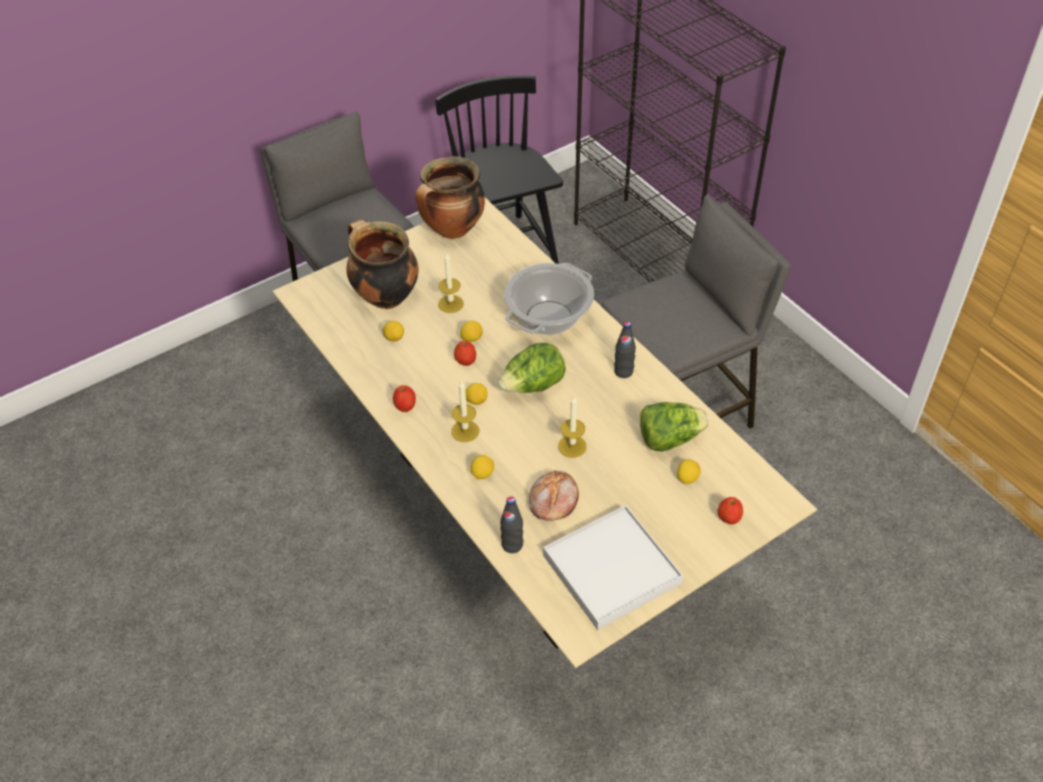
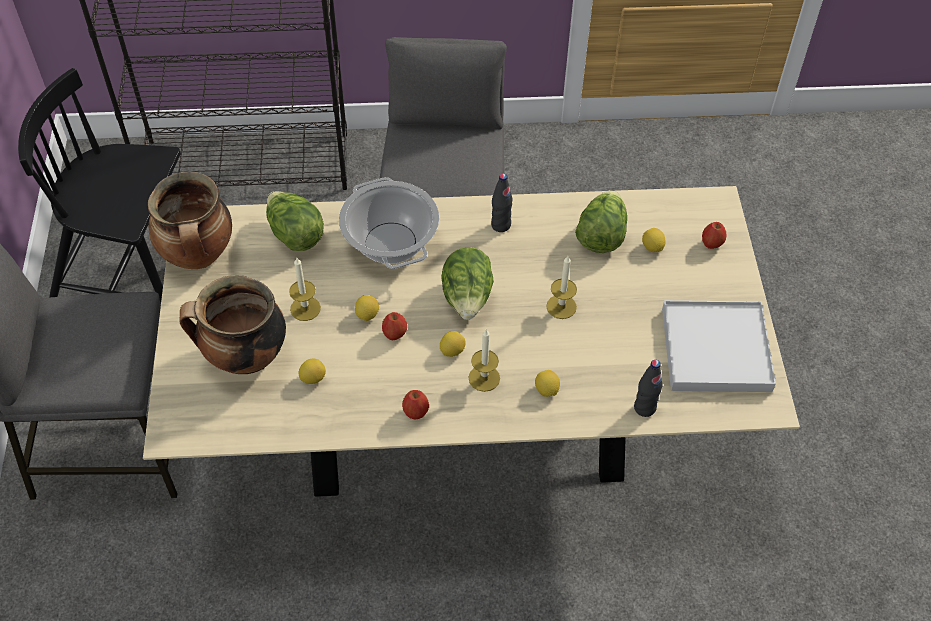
camera: 60 degrees left, 5 degrees up
bread [529,470,579,521] -> none
none -> lettuce [266,191,324,251]

